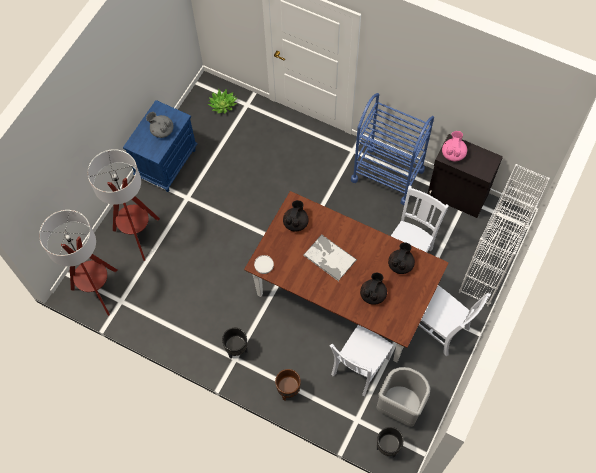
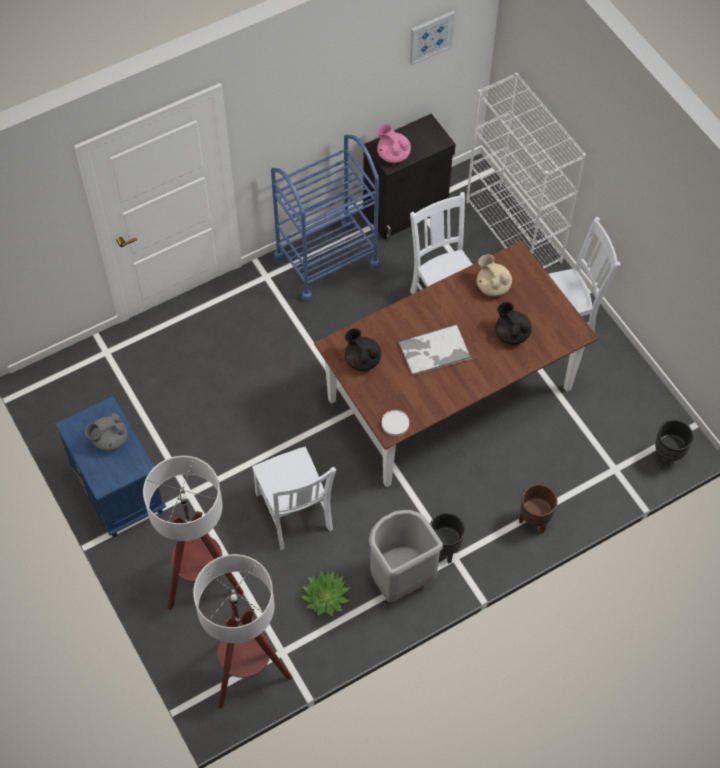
camera: 60 degrees left, 5 degrees down
potted plant [208,89,237,114] -> potted plant moved to [300,570,350,616]
white chair [330,325,393,396] -> white chair moved to [252,447,336,550]
grey trash can [376,367,430,427] -> grey trash can moved to [369,510,443,602]
black teapot [388,242,415,274] -> beige teapot [477,254,512,296]
none -> picture [410,11,455,65]

